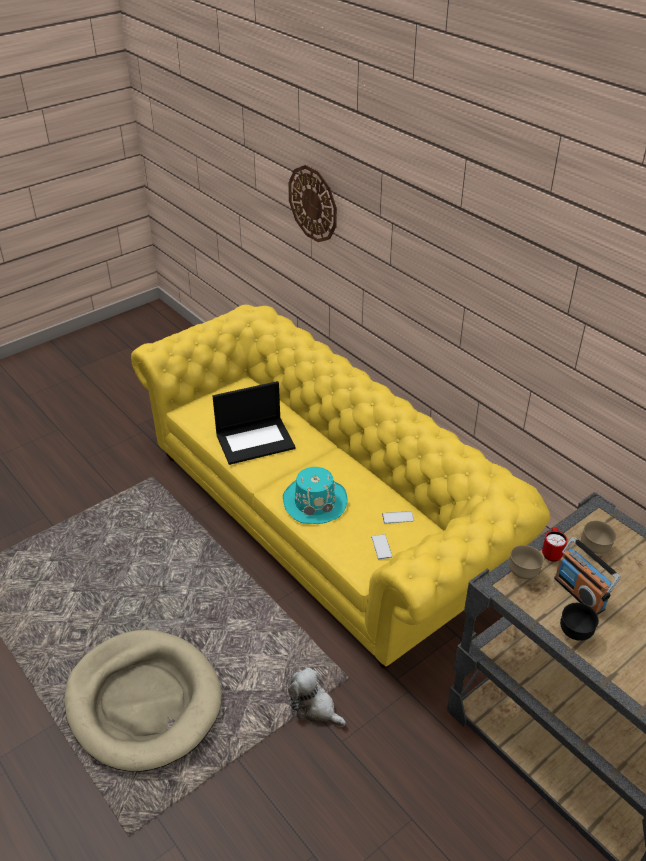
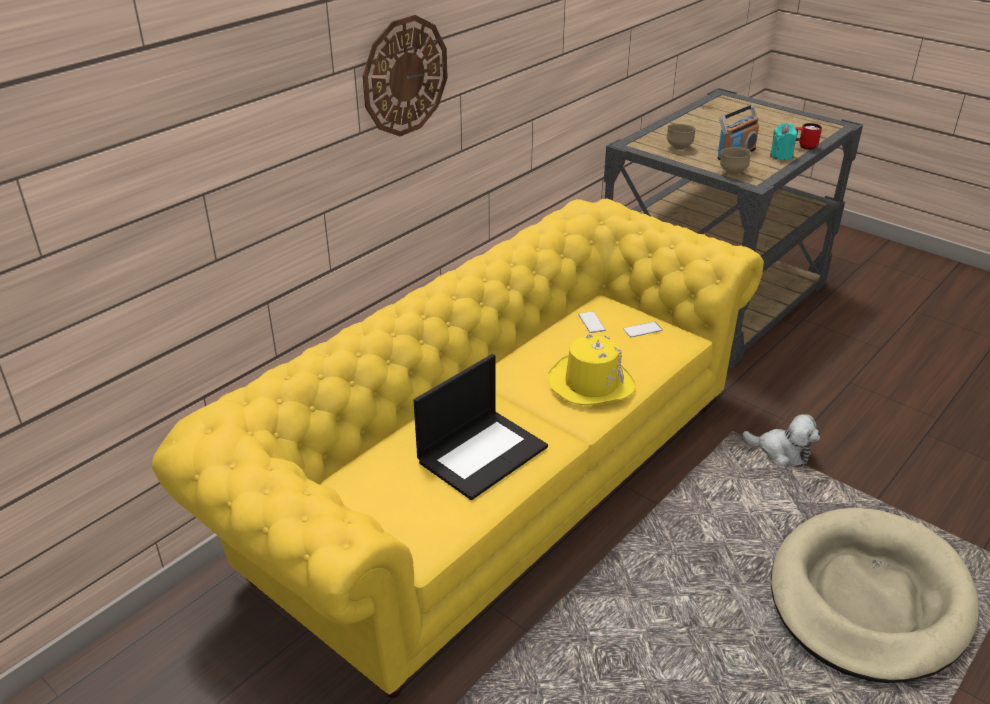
camera: 100 degrees left, 5 degrees down
laptop [213,381,296,465] -> laptop turned 75 degrees clockwise [414,354,548,500]
turquoise hat [283,467,347,524] -> yellow hat [548,334,636,405]
wall clock [288,165,337,242] -> wall clock moved to [363,15,448,136]
plush toy [288,668,346,727] -> plush toy turned 90 degrees counterclockwise [743,414,820,466]
red mug [542,527,568,562] -> red mug moved to [795,123,822,150]
black bowl [560,603,599,641] -> turquoise candle [770,123,797,160]

